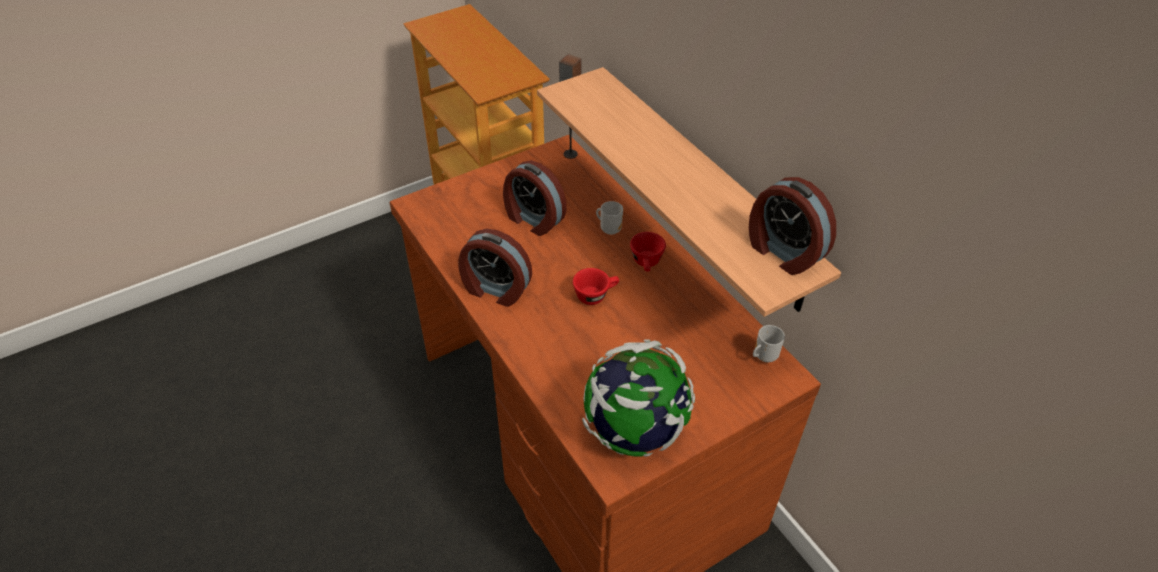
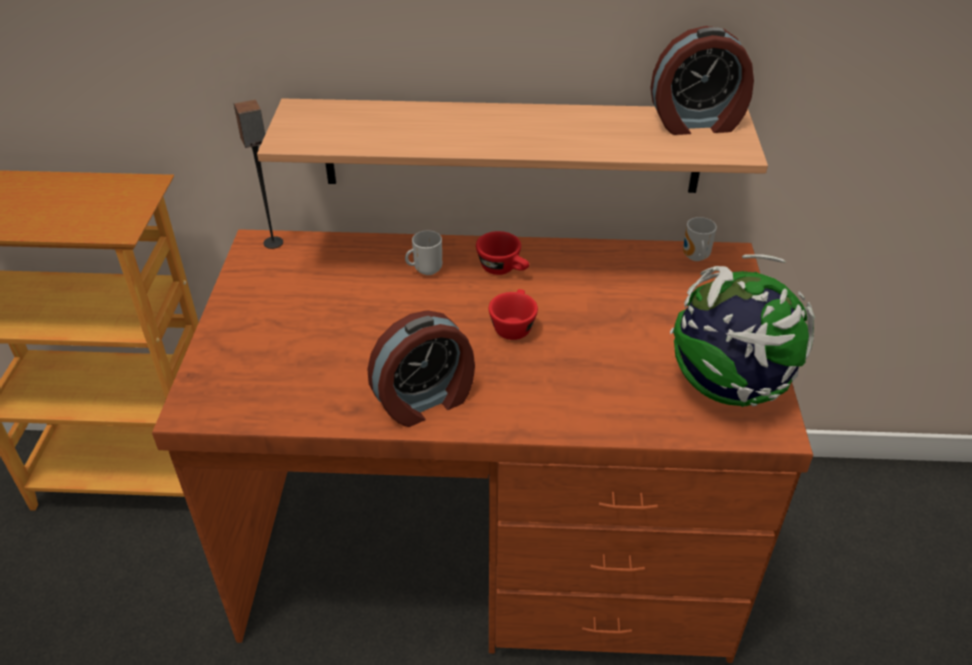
camera: 55 degrees left, 5 degrees down
alarm clock [503,160,567,236] -> none

